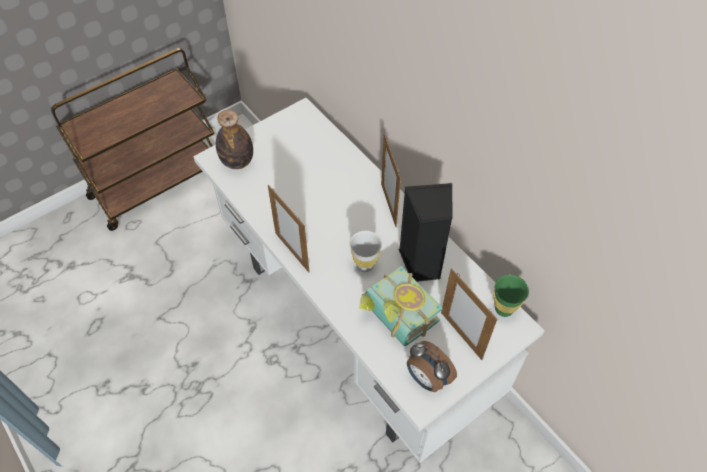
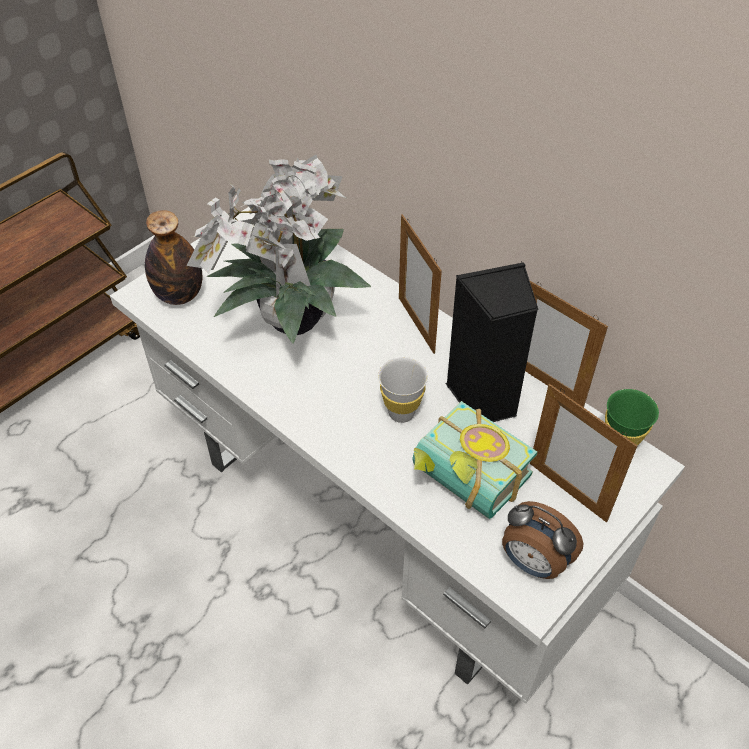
camera: 10 degrees left, 5 degrees down
picture frame [268,185,309,272] -> picture frame moved to [525,280,608,407]
none -> potted plant [187,155,371,344]

